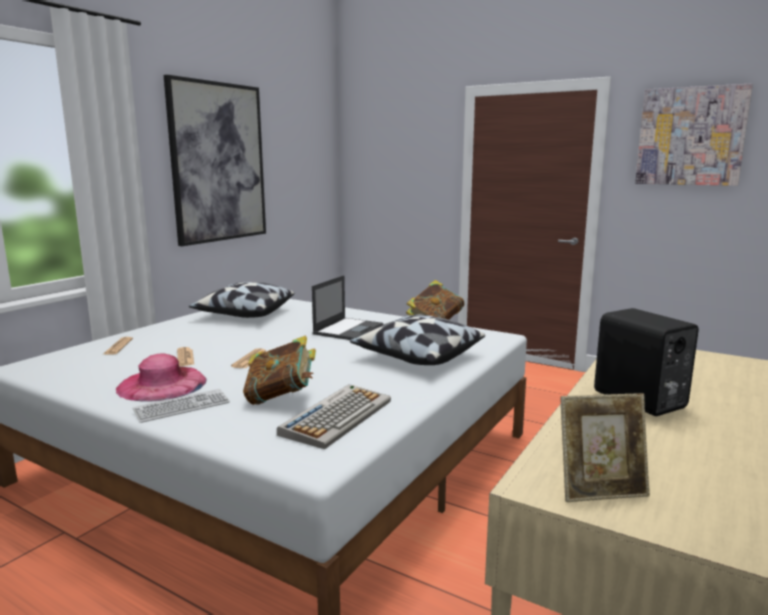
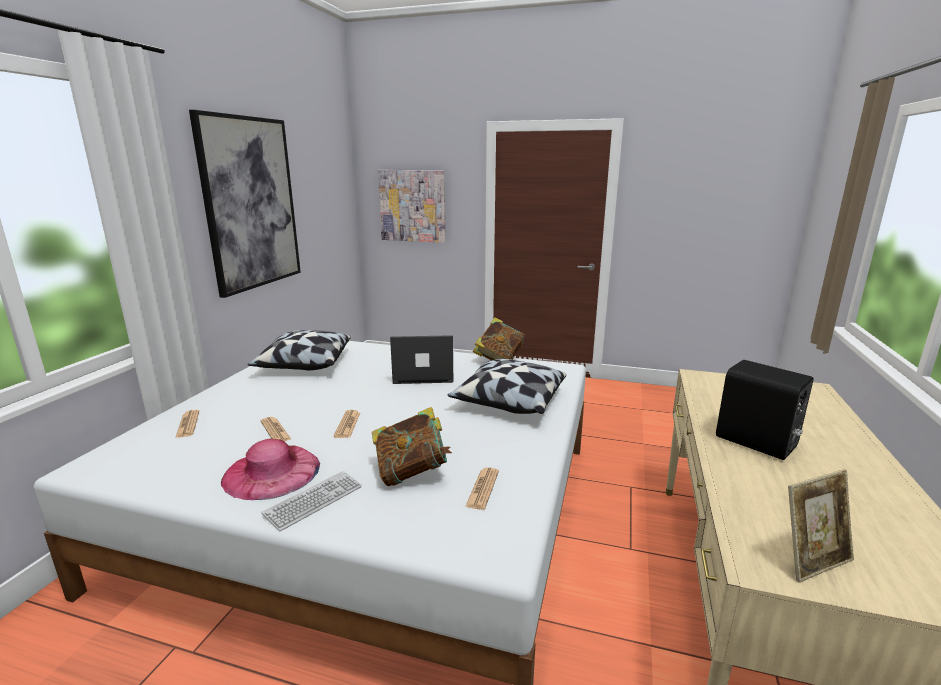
camera: 15 degrees left, 5 degrees up
keyboard [277,384,391,449] -> newspaper [465,468,499,510]
laptop [312,275,383,340] -> laptop turned 105 degrees counterclockwise [390,335,453,384]
picture [635,83,753,186] -> picture moved to [378,170,446,243]

